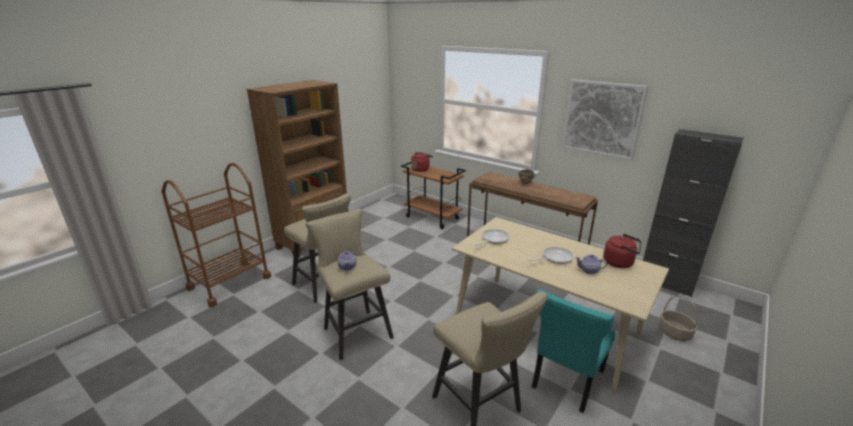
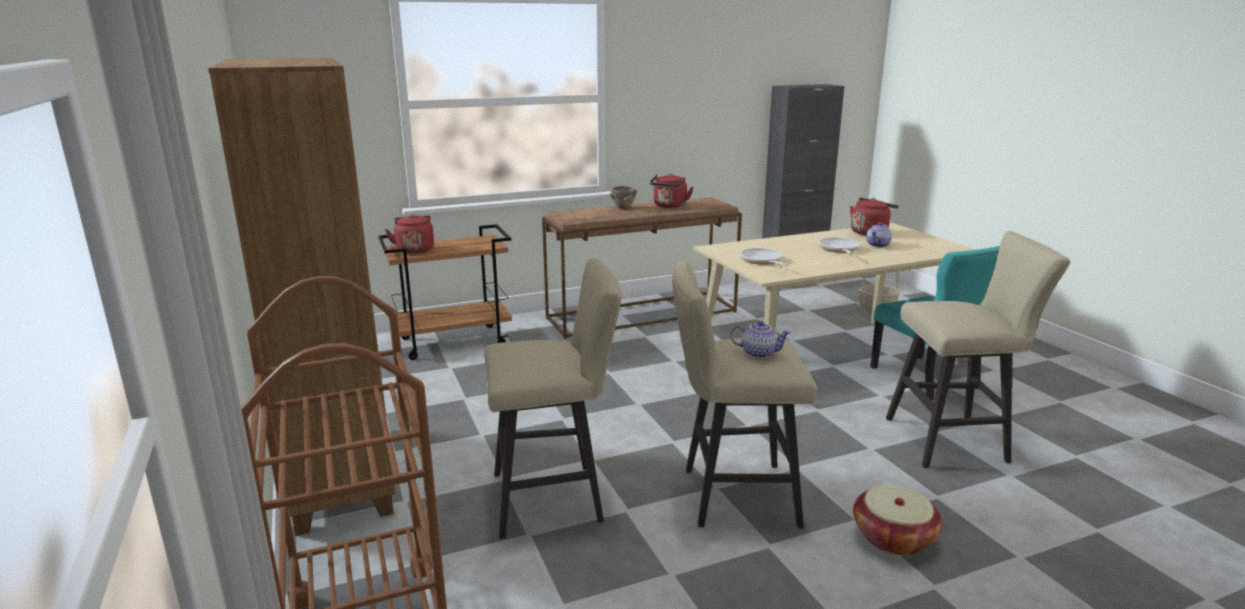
camera: 60 degrees left, 5 degrees down
picture [562,79,648,160] -> none
none -> red kettle [650,174,693,208]
none -> basket [853,485,942,555]

